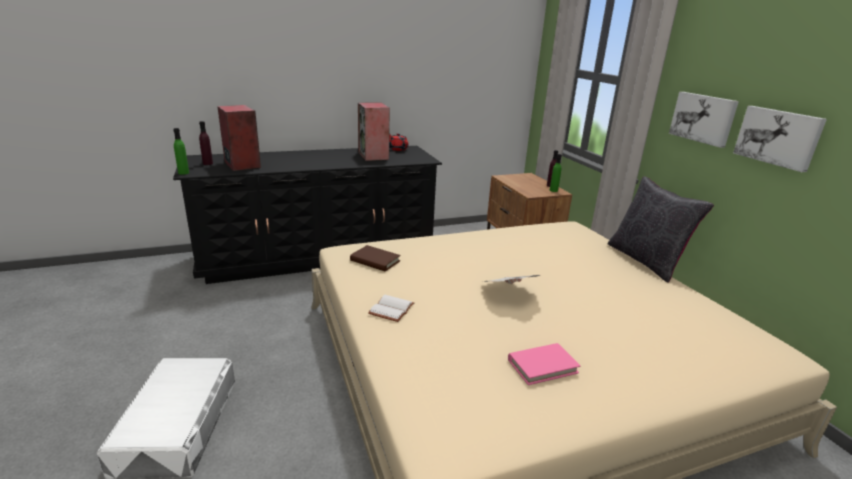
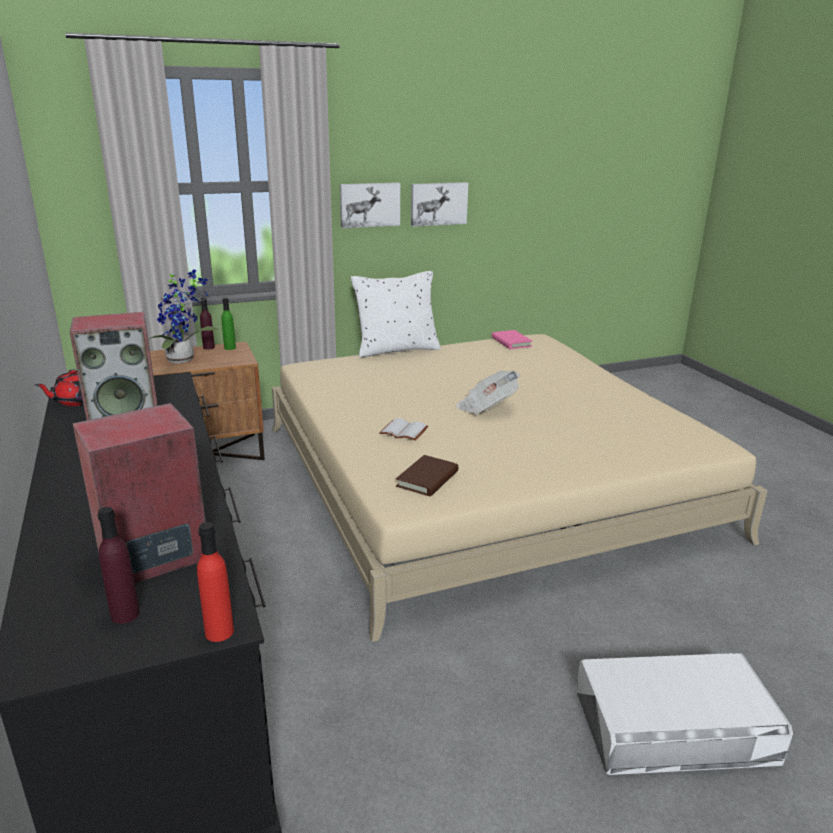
camera: 90 degrees left, 0 degrees up
green bottle [173,128,189,175] -> red bottle [197,522,234,642]
white book [368,295,414,322] -> white book moved to [379,418,428,441]
pink book [508,343,580,385] -> pink book moved to [492,330,533,349]
black pillow [607,176,714,283] -> white pillow [351,271,441,357]
none -> potted plant [149,269,218,364]

